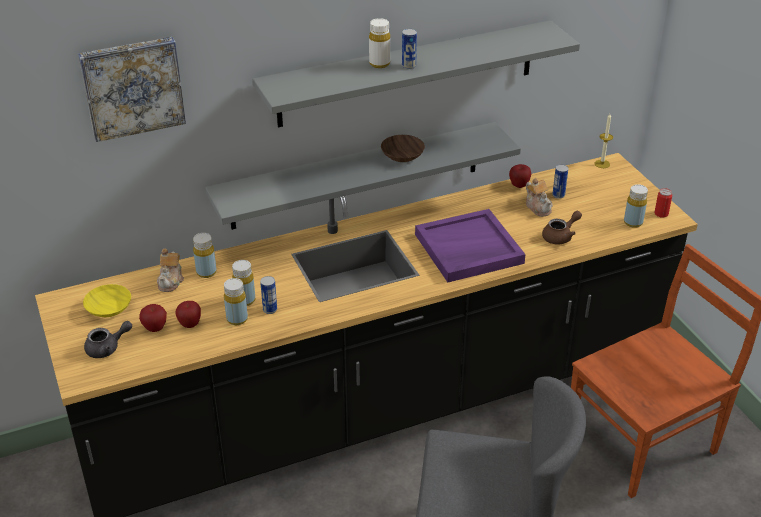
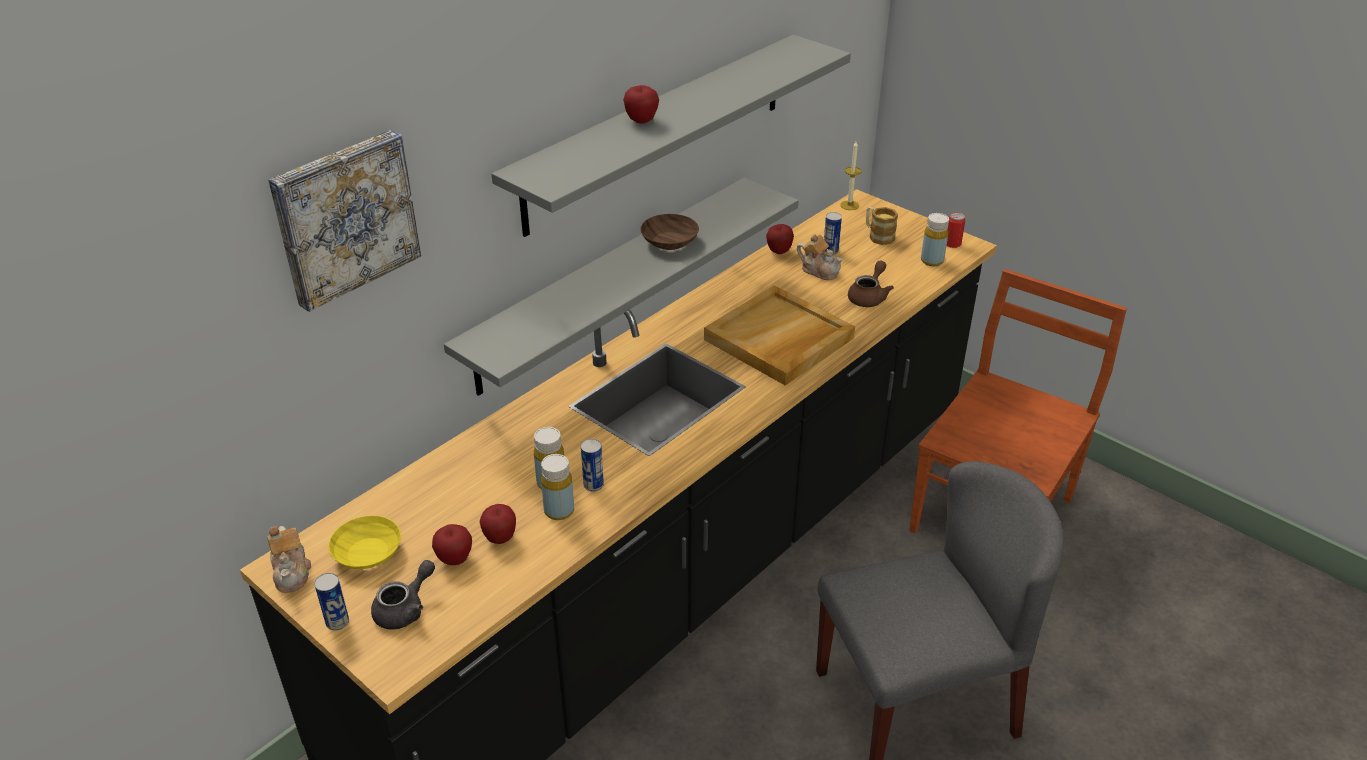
camera: 25 degrees left, 0 degrees up
teapot [157,248,184,292] -> teapot moved to [267,526,311,593]
yellow bottle [193,233,216,278] -> none
white bottle [369,18,390,68] -> apple [623,85,659,124]
can [402,29,417,69] -> can moved to [314,573,349,631]
purple tray [415,209,526,282] -> beige tray [704,285,855,385]
none -> mug [866,207,898,245]

